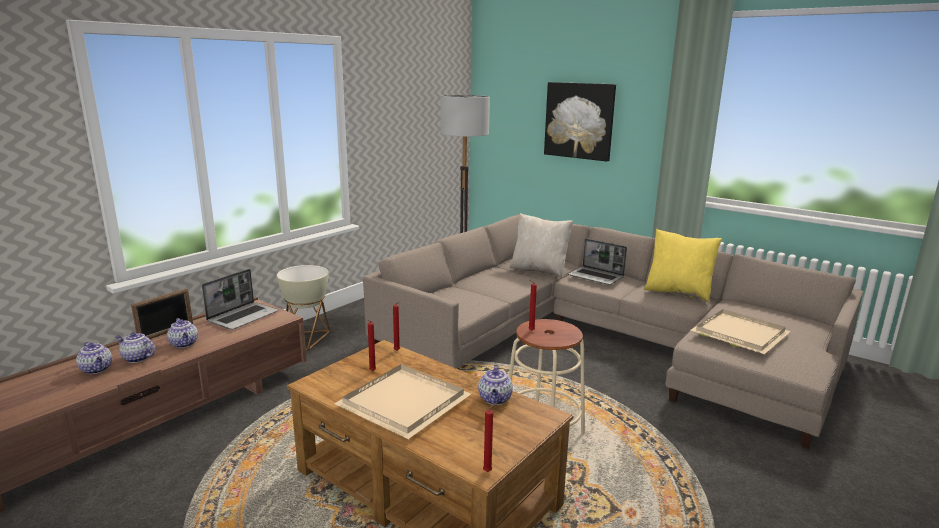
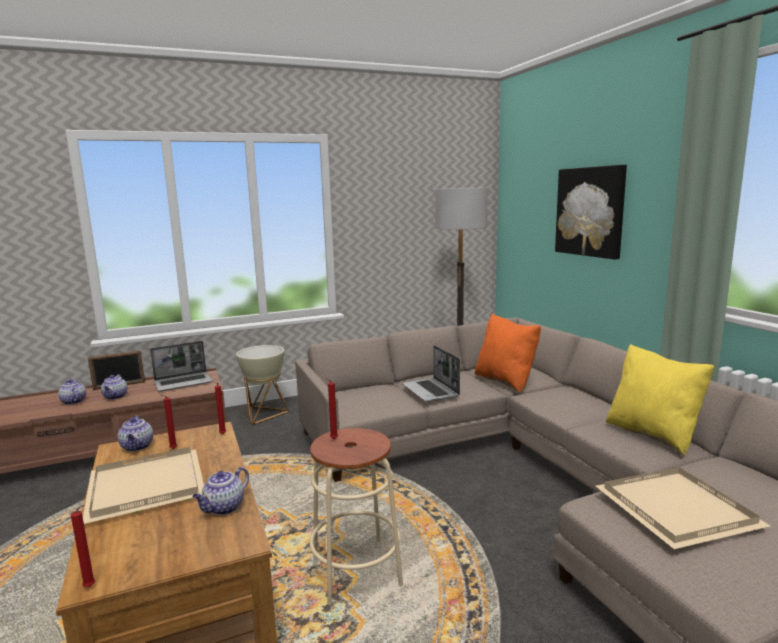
camera: 30 degrees right, 5 degrees down
teapot [76,342,112,374] -> teapot moved to [117,415,153,452]
beige pillow [510,213,573,278] -> orange pillow [475,314,541,393]
laptop [568,238,627,285] -> laptop moved to [402,345,460,402]

